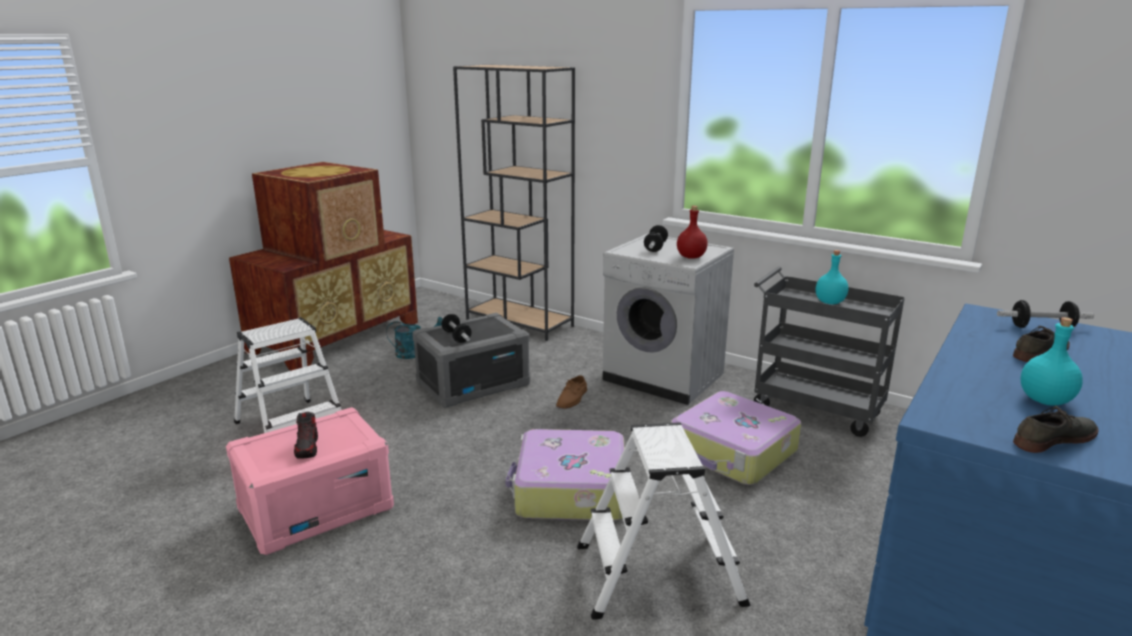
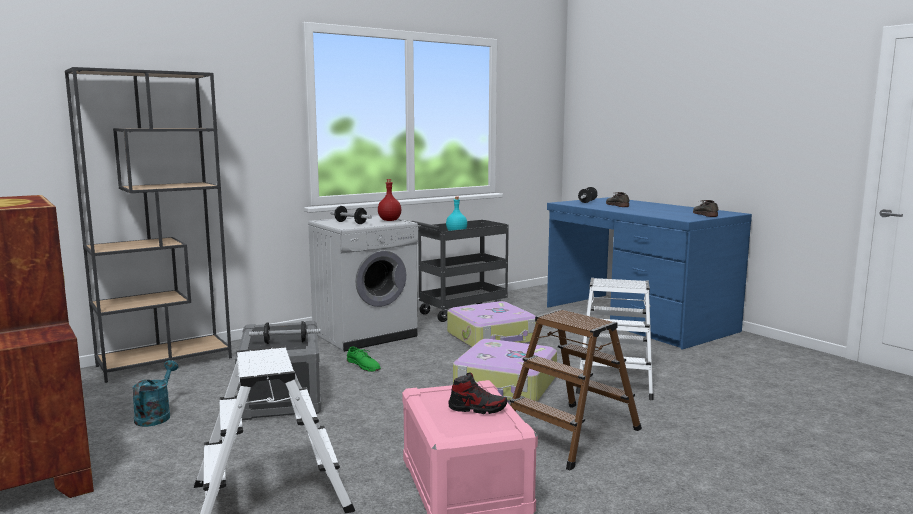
camera: 70 degrees left, 10 degrees down
brown shoe [556,376,587,409] -> green shoe [347,346,381,372]
turquoise bottle [1021,317,1083,405] -> none
none -> brown step ladder [510,309,642,470]

